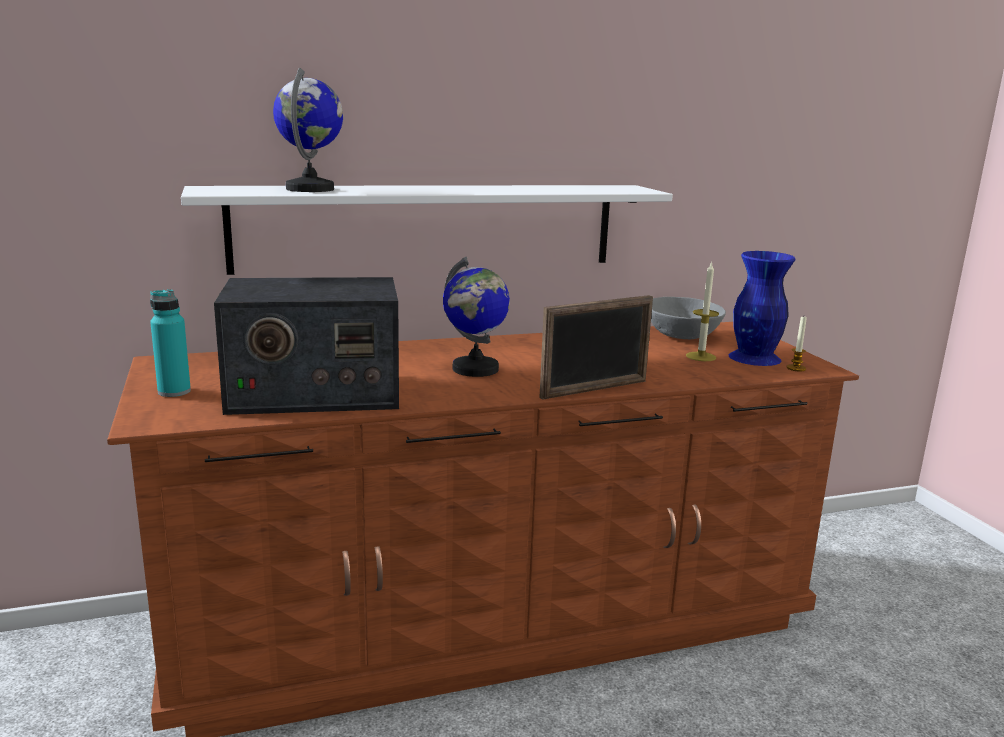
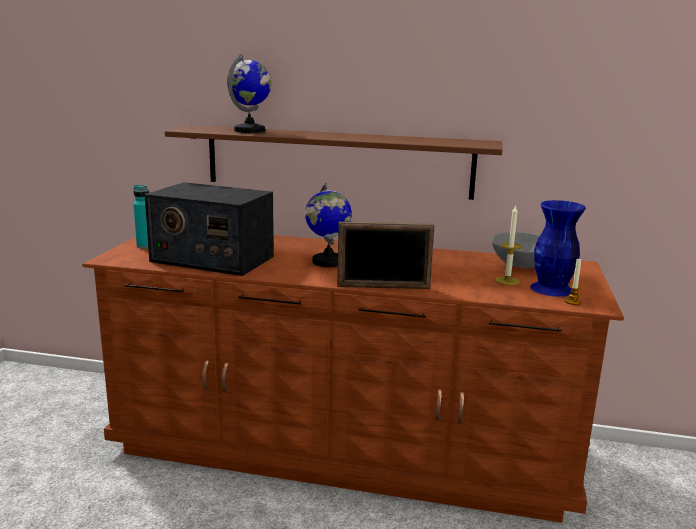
camera: 30 degrees right, 0 degrees up
white shelf [181,185,673,275] -> brown shelf [165,125,502,200]

